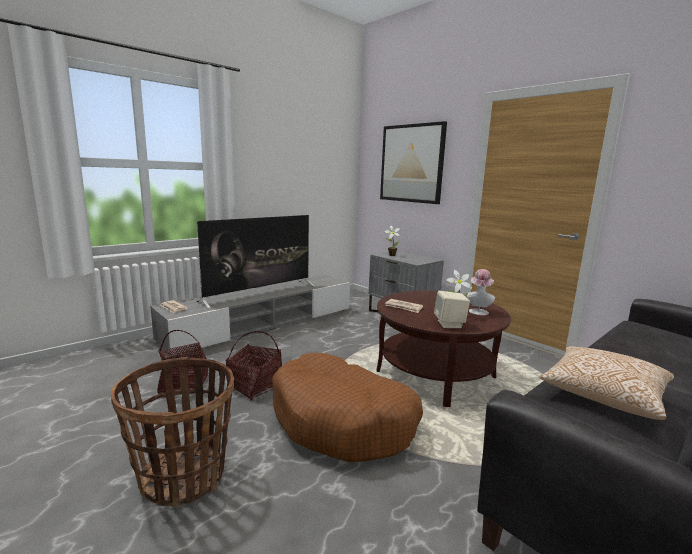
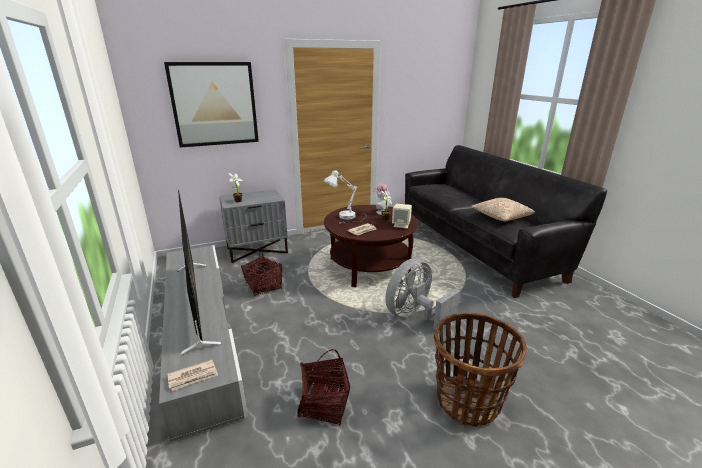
camera: 70 degrees left, 10 degrees up
basket [226,331,282,401] -> basket moved to [241,247,282,296]
brown dog bed [272,353,423,462] -> grey fan [385,258,460,331]
none -> white table lamp [324,170,367,224]

